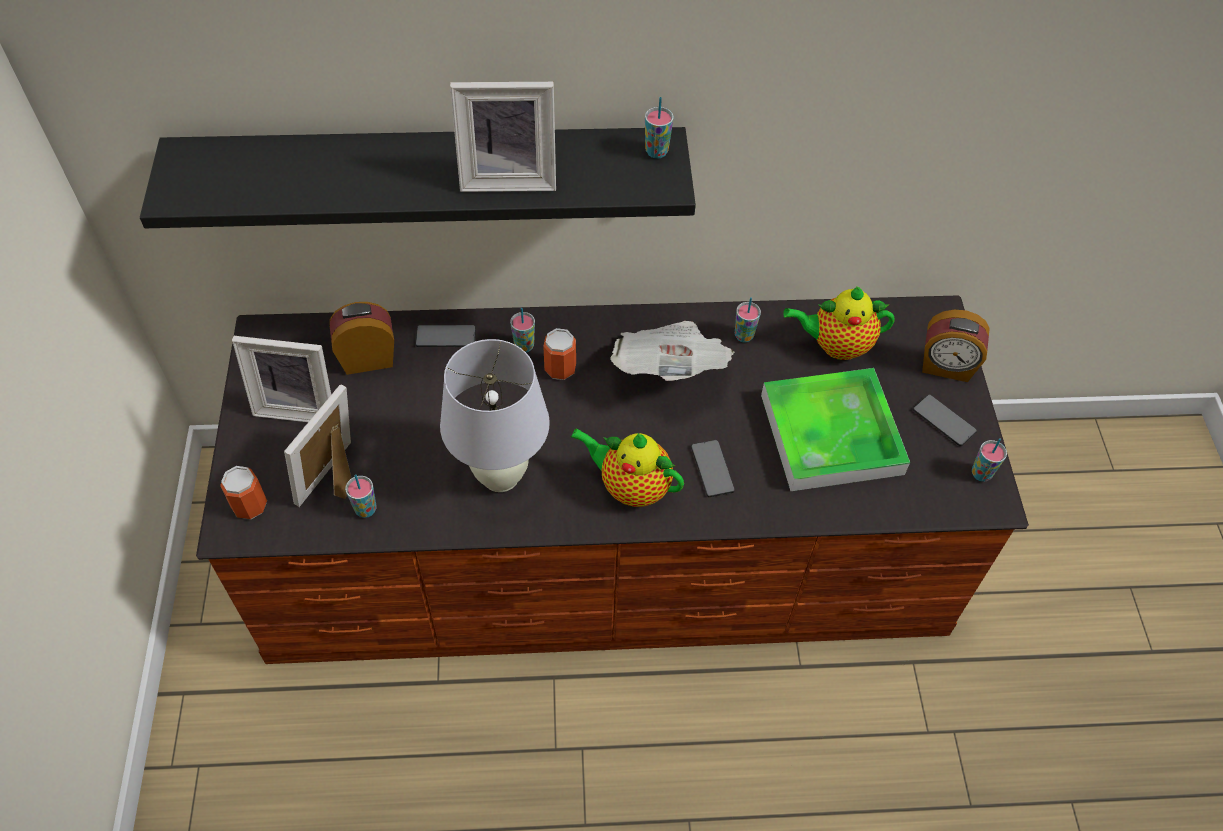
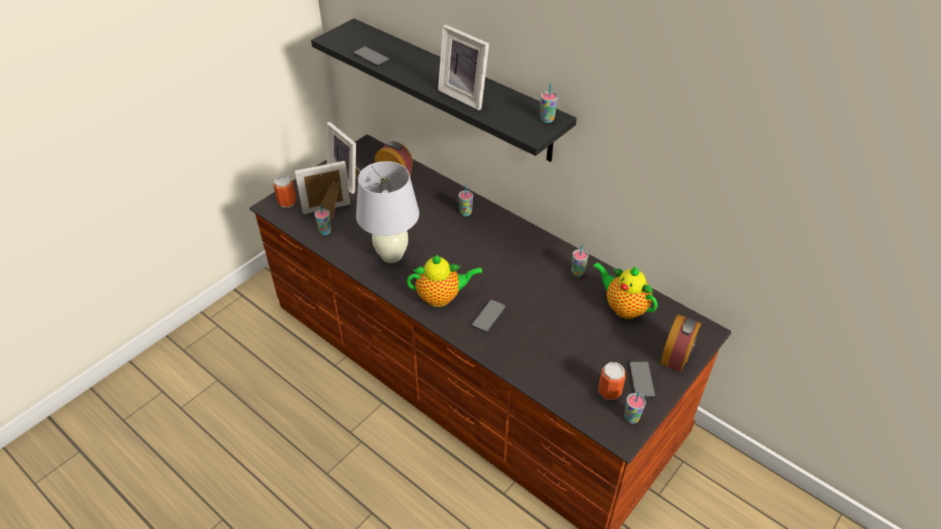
camera: 45 degrees right, 10 degrees down
phone [415,325,476,347] -> phone moved to [353,46,390,67]
can [543,328,576,380] -> can moved to [599,362,626,400]
teapot [571,428,684,507] -> teapot turned 105 degrees clockwise [407,255,482,307]
newspaper [610,321,735,381] -> none
tray [761,368,910,491] -> none
alarm clock [922,309,990,382] -> alarm clock turned 120 degrees counterclockwise [660,315,701,372]

